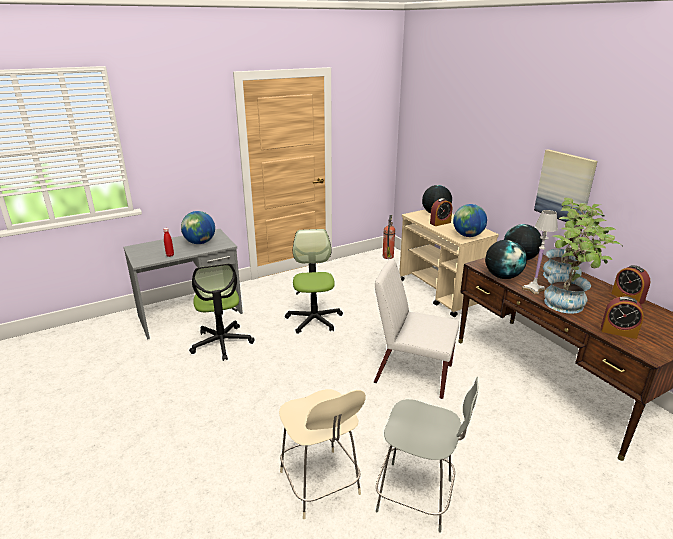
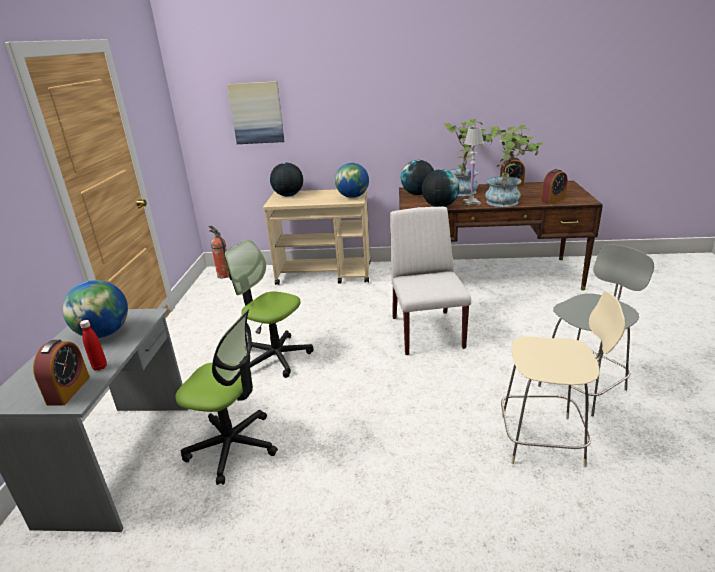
camera: 55 degrees left, 0 degrees up
white chair [374,259,459,399] -> white chair turned 120 degrees clockwise [390,207,471,355]
alarm clock [430,198,452,226] -> alarm clock moved to [33,340,90,406]
picture [534,149,597,226] -> picture moved to [227,81,284,144]

